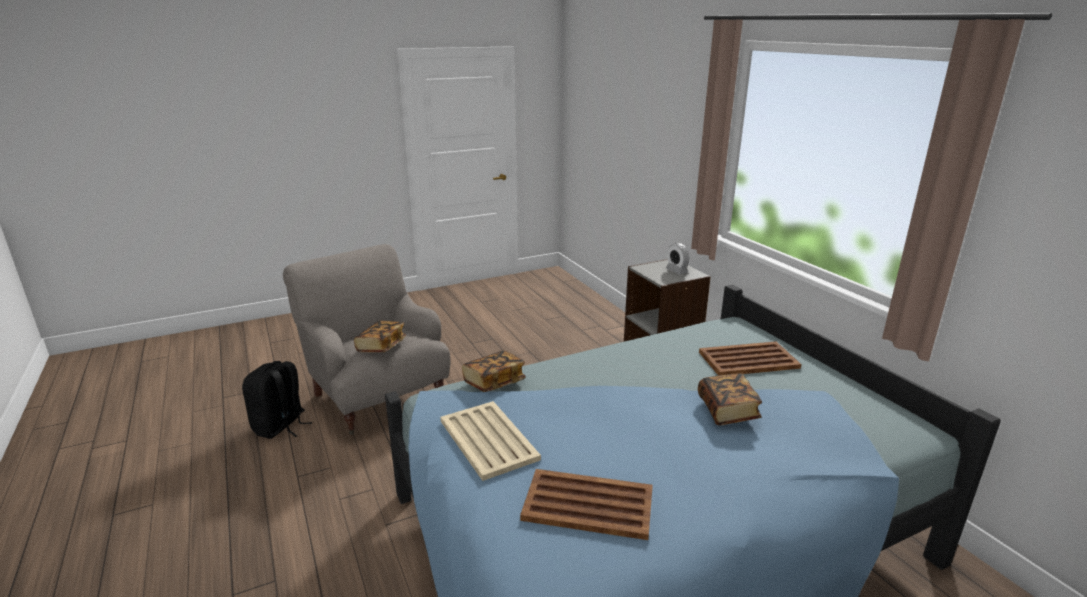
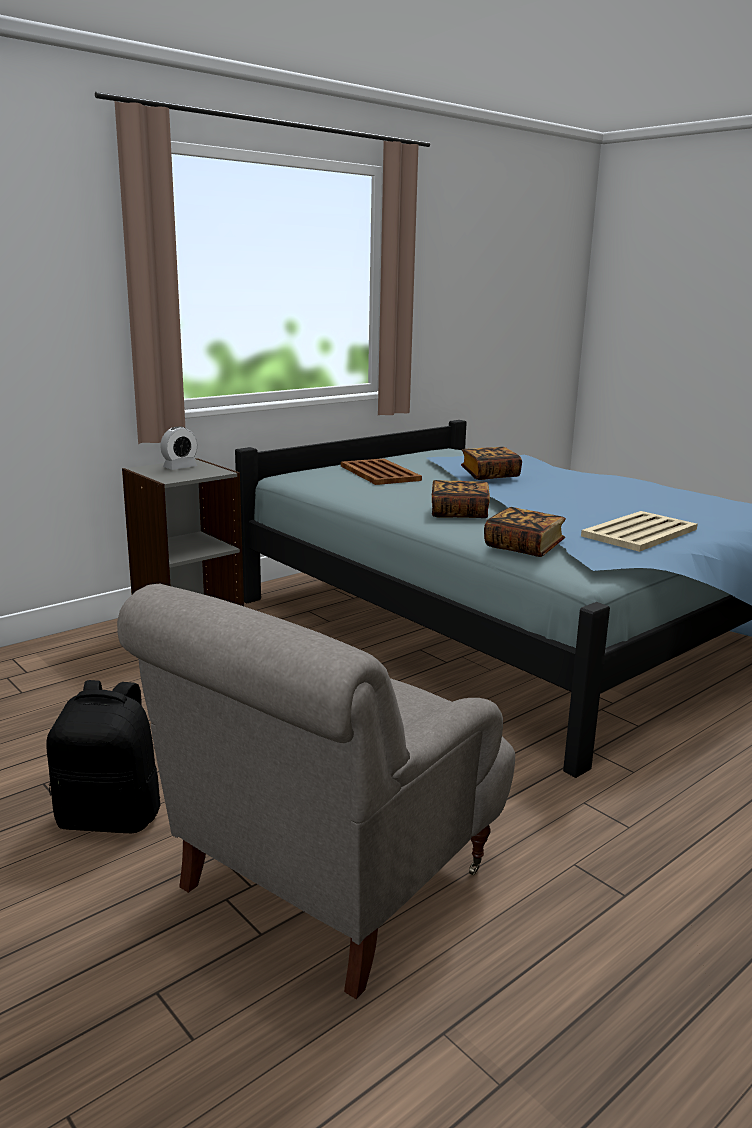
camera: 105 degrees left, 5 degrees down
black backpack [242,361,313,439] -> black backpack moved to [46,680,160,833]
book [354,321,406,352] -> book moved to [432,480,490,518]
brown tray [520,469,653,540] -> none

